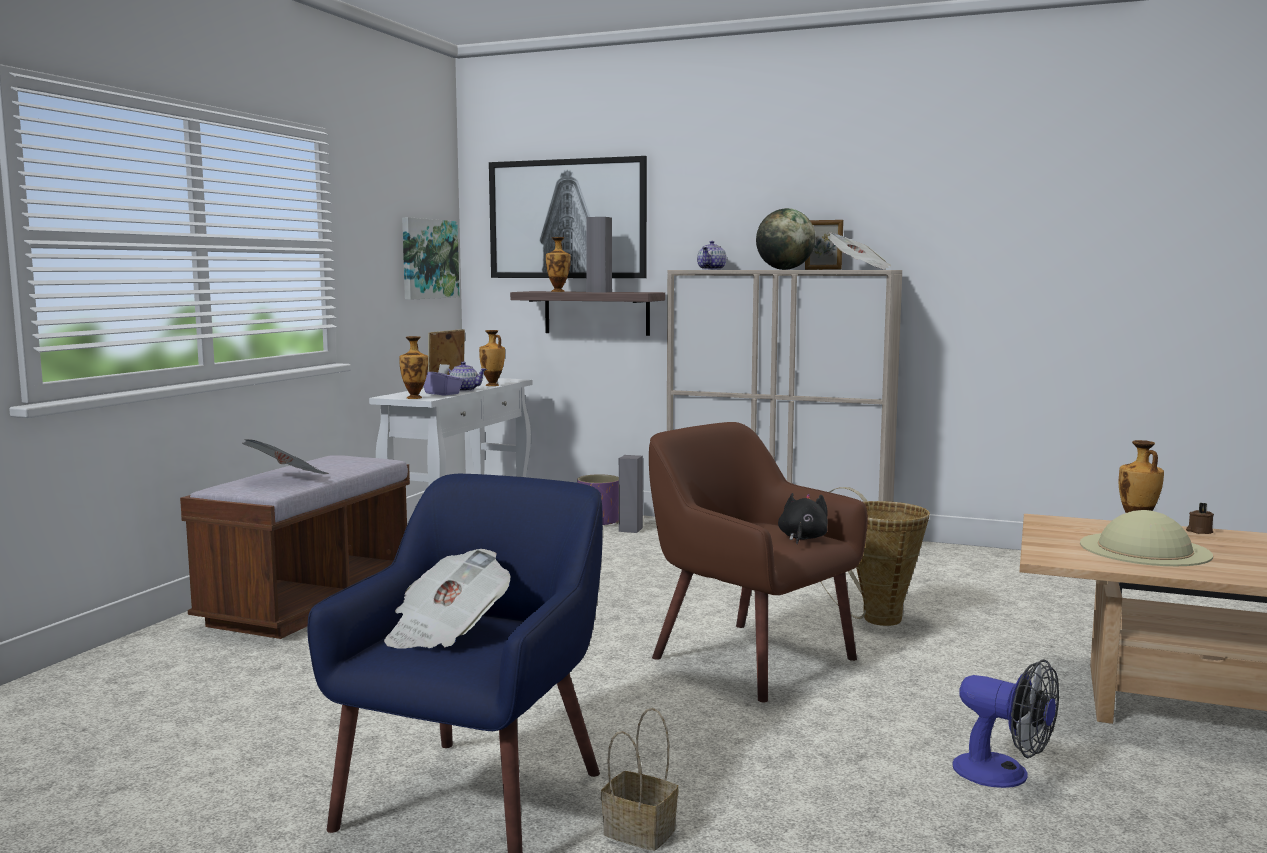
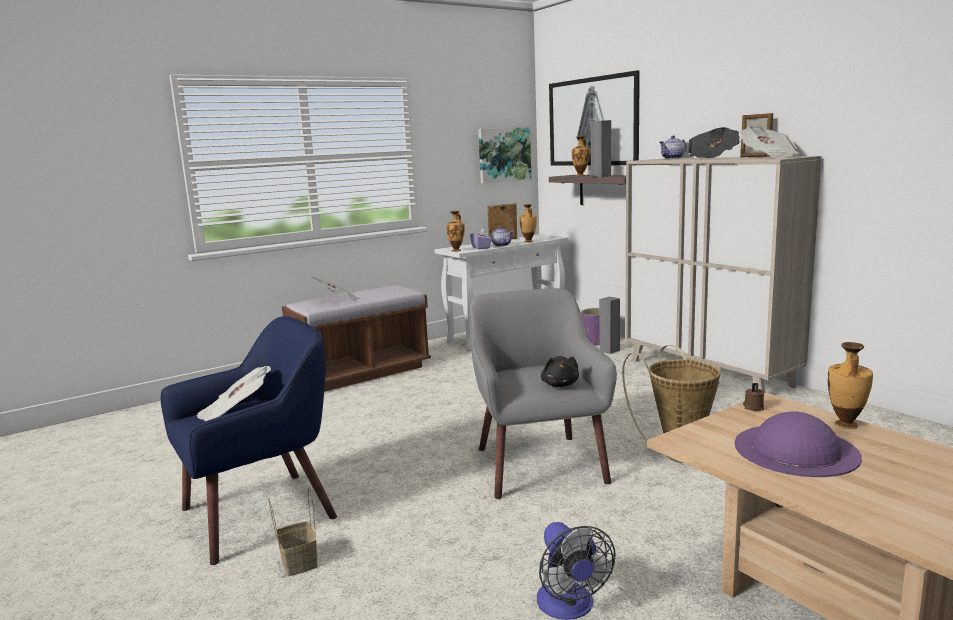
camera: 35 degrees right, 5 degrees up
brown armchair [649,422,868,702] -> grey armchair [469,288,617,499]
globe [756,208,815,270] -> newspaper [688,127,740,158]
black plush toy [778,493,828,544] -> black plush toy turned 120 degrees clockwise [541,356,579,387]
beige hat [1080,510,1213,566] -> purple hat [735,411,862,477]
brown candle [1186,503,1214,534] -> brown candle moved to [743,383,764,411]

